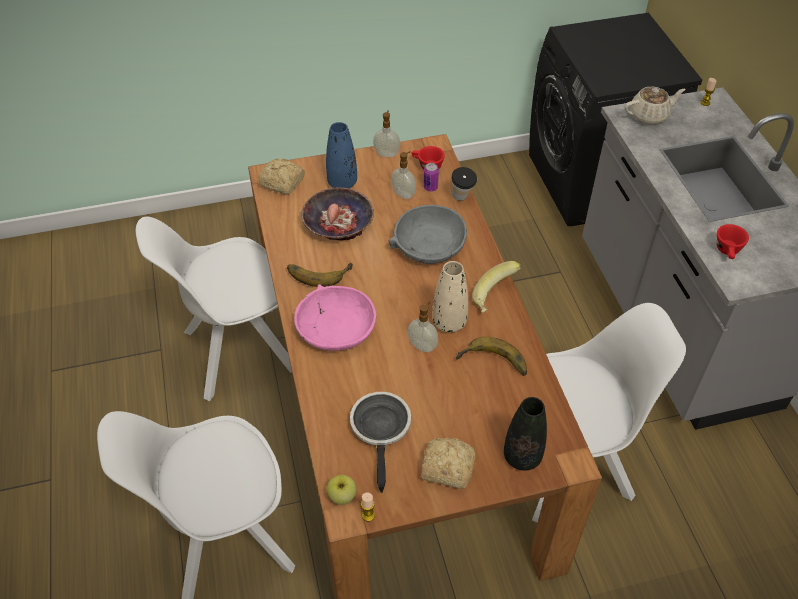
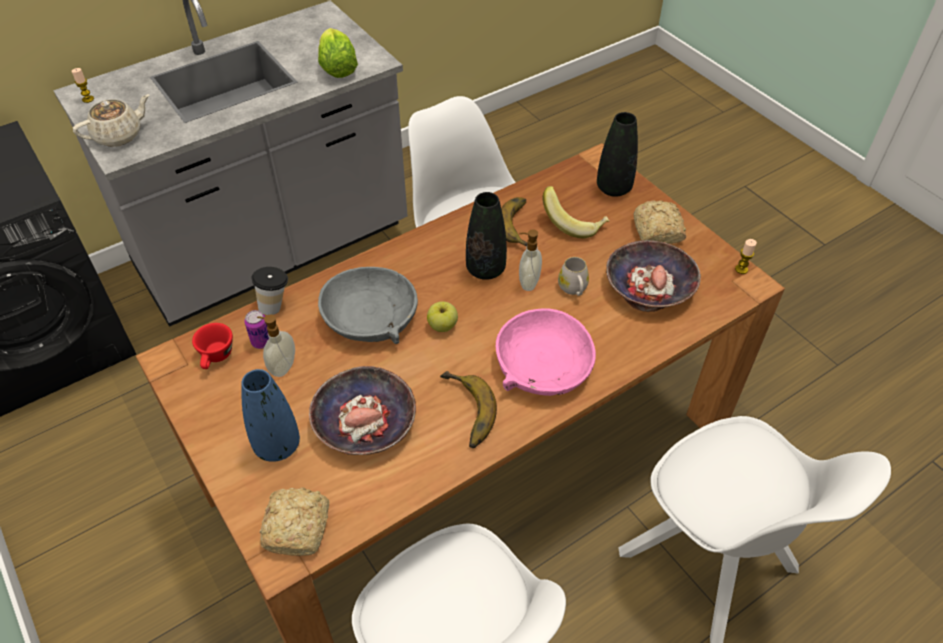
camera: 110 degrees left, 0 degrees up
apple [326,475,357,505] -> apple moved to [427,301,458,332]
frying pan [350,392,411,493] -> bowl [606,240,701,312]
soap dispenser [373,110,400,157] -> none
beige vase [432,261,468,332] -> black vase [466,192,507,280]
banana [472,261,521,313] -> banana moved to [542,186,609,238]
beige teapot [624,87,685,125] -> beige teapot turned 90 degrees clockwise [73,94,150,147]
red cup [716,224,749,259] -> lettuce [318,28,358,78]
none -> white mug [558,257,589,296]

